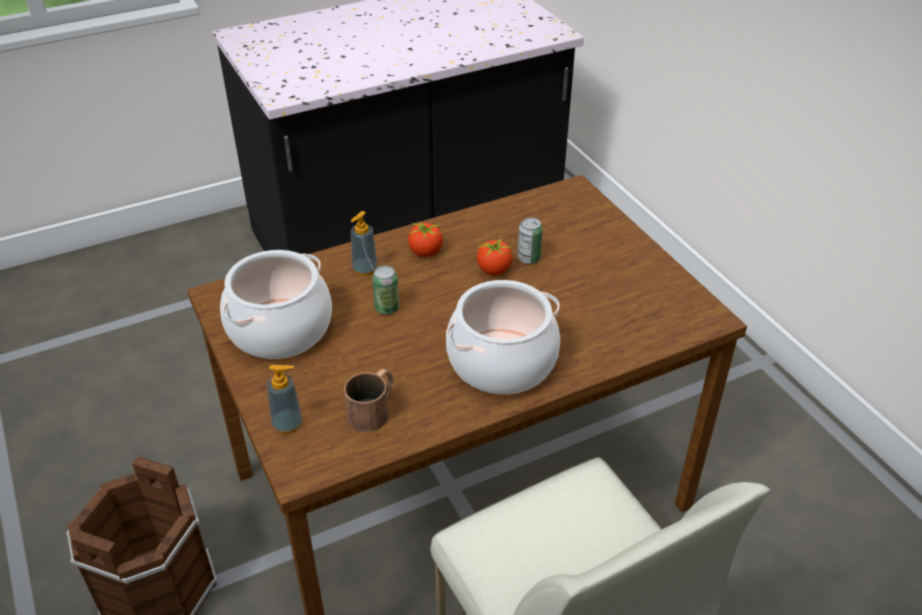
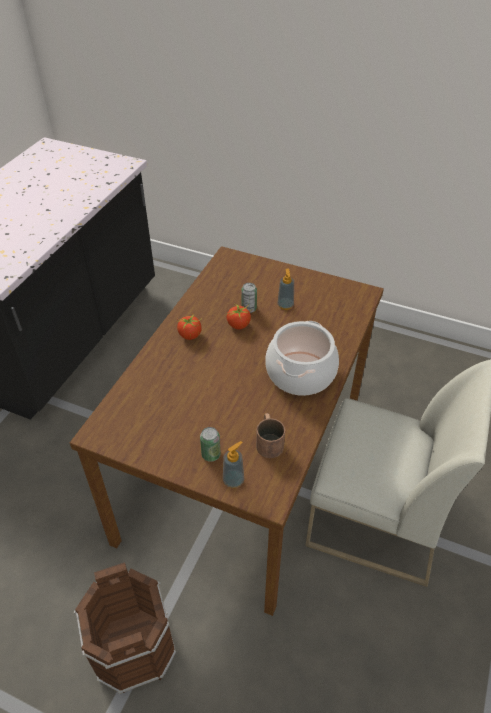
camera: 40 degrees left, 5 degrees up
cooking pot [220,250,332,359] -> none
soap dispenser [351,211,378,276] -> soap dispenser moved to [277,268,294,310]
can [372,265,399,314] -> can moved to [200,427,221,462]

